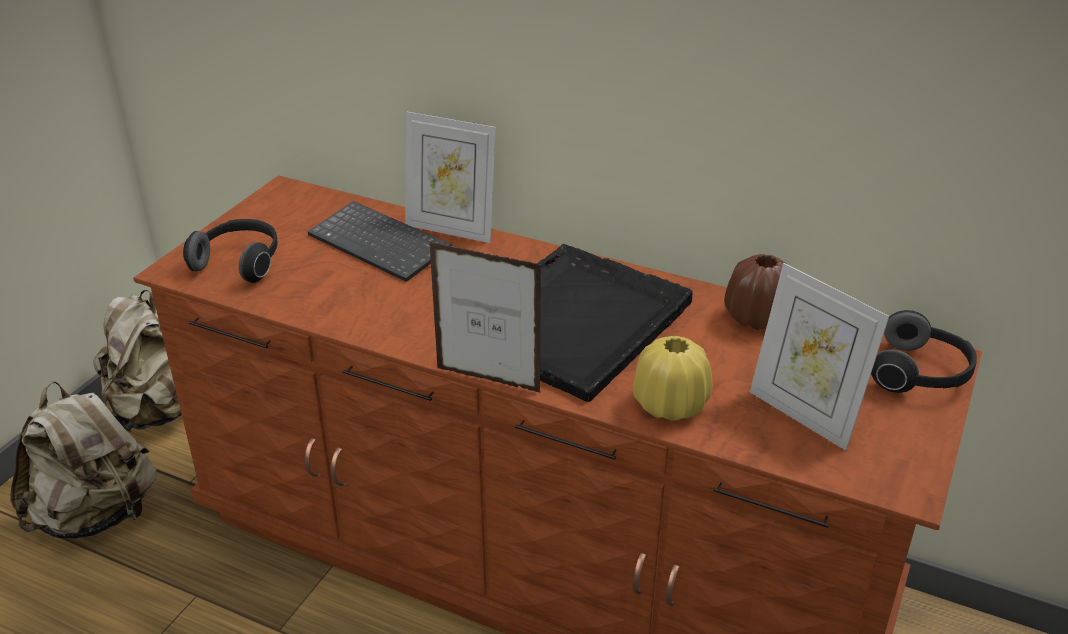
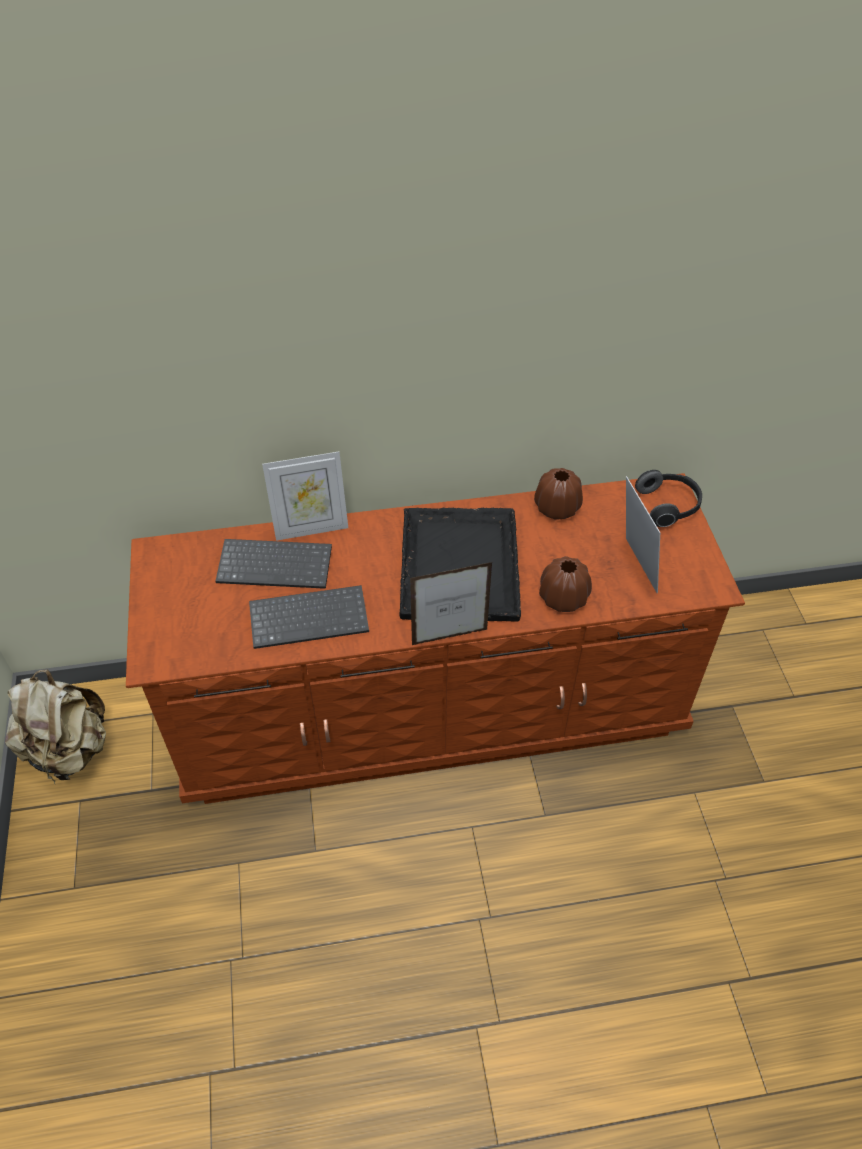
camera: 35 degrees left, 15 degrees up
beige backpack [10,381,156,538] -> none
headphones [183,219,278,283] -> none
yellow vase [633,336,712,421] -> brown vase [539,556,592,612]
picture frame [750,263,889,451] -> picture frame turned 120 degrees counterclockwise [626,476,660,593]
none -> keyboard [249,585,369,649]

